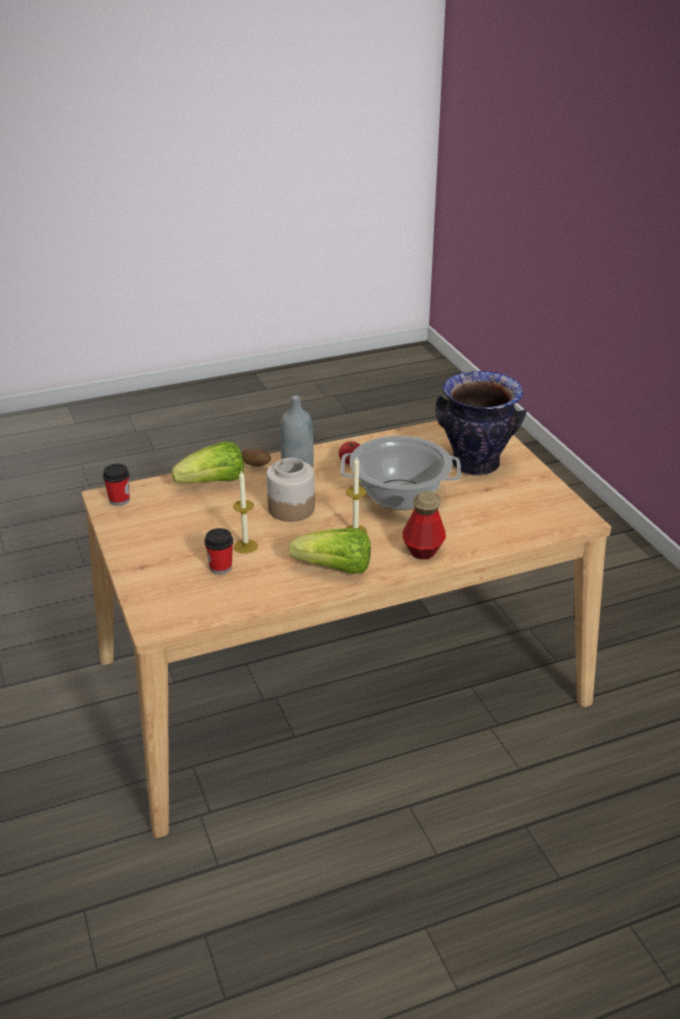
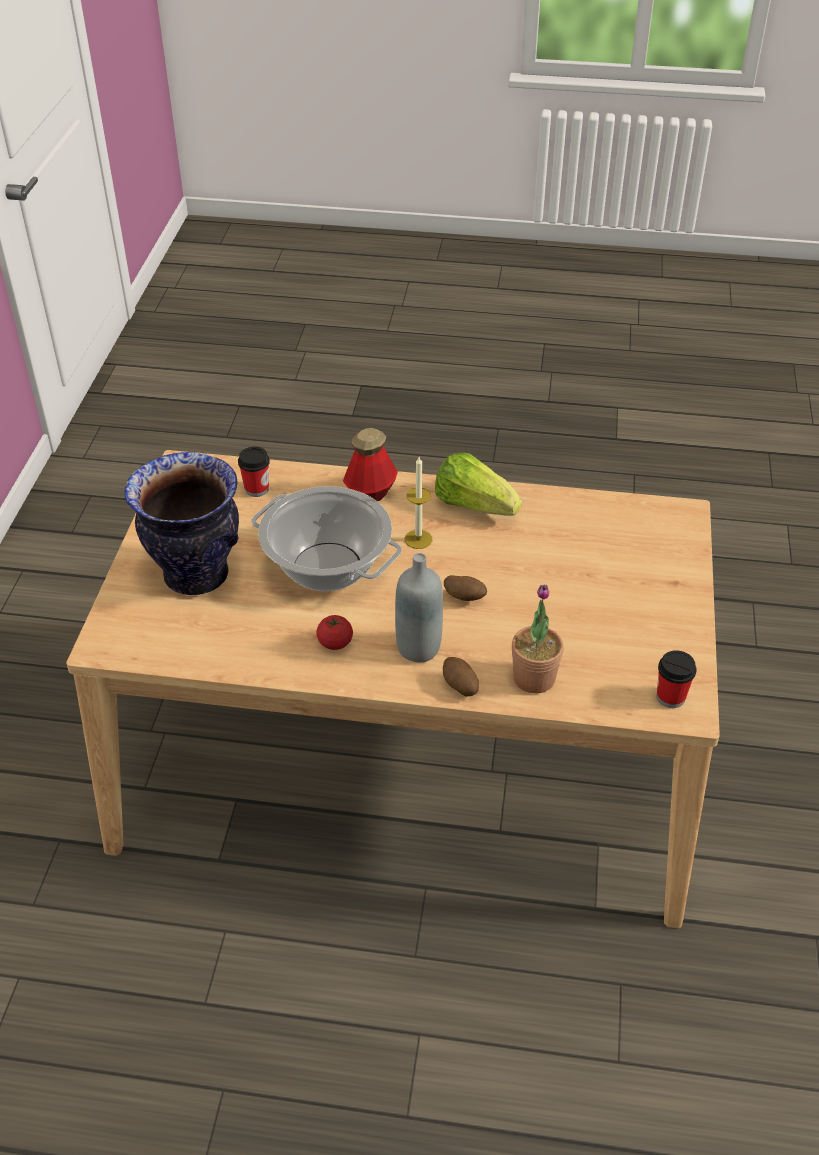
camera: 150 degrees left, 10 degrees up
lettuce [171,441,244,483] -> potted plant [512,584,564,693]
cup [204,528,233,575] -> cup moved to [238,447,270,497]
candle [233,471,258,554] -> none
jar [267,458,315,522] -> potato [444,575,487,601]

